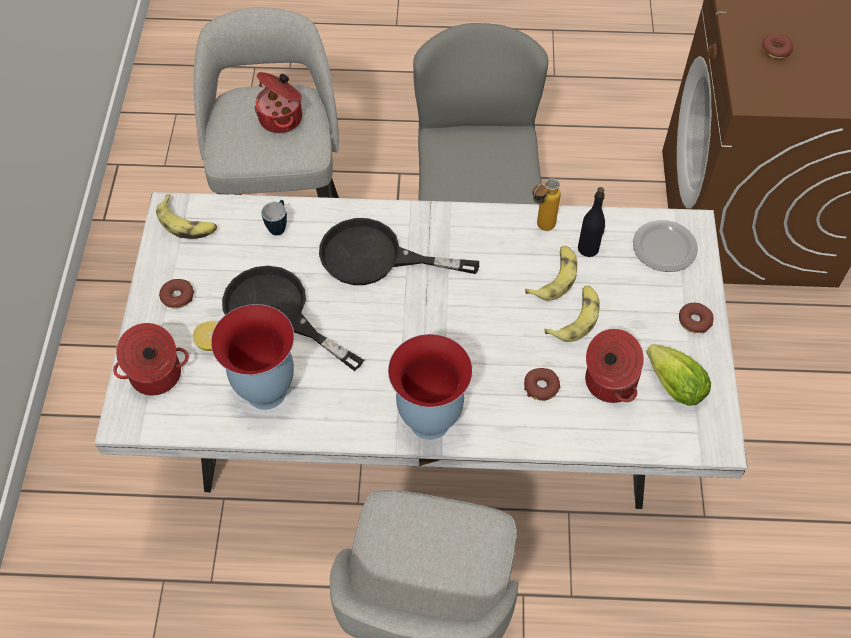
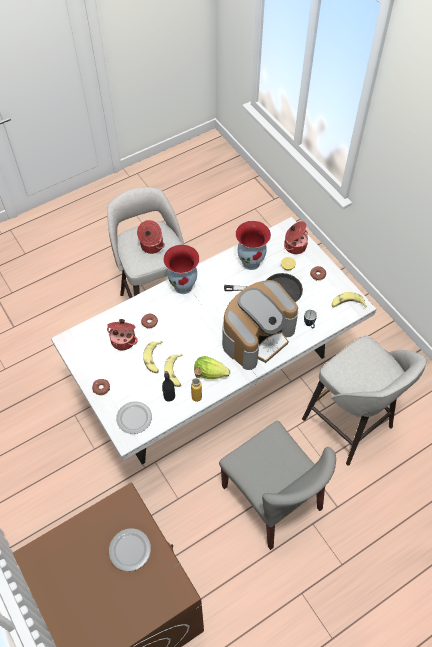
camera: 145 degrees right, 0 degrees up
cooking pot [254,72,302,133] -> cooking pot moved to [137,220,165,254]
black frying pan [319,218,479,285] -> coffee machine [222,280,298,370]
lettuce [646,344,711,406] -> lettuce moved to [194,356,230,379]
donut [762,34,793,59] -> plate [109,528,151,571]

